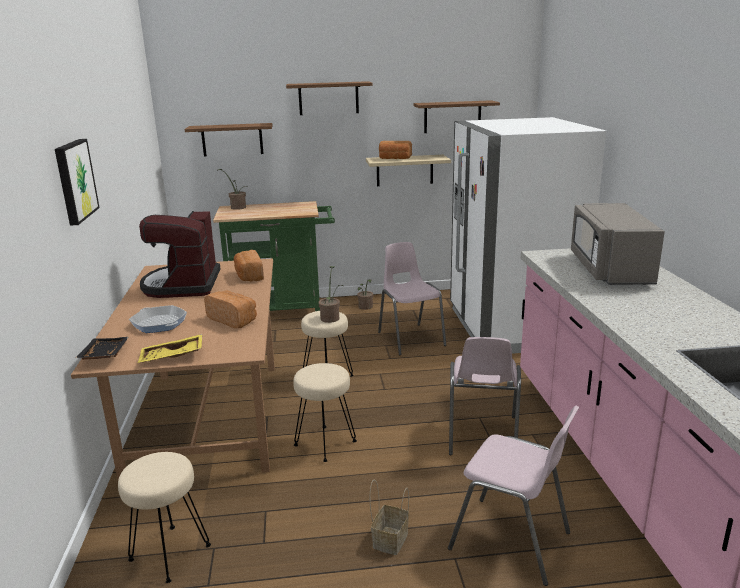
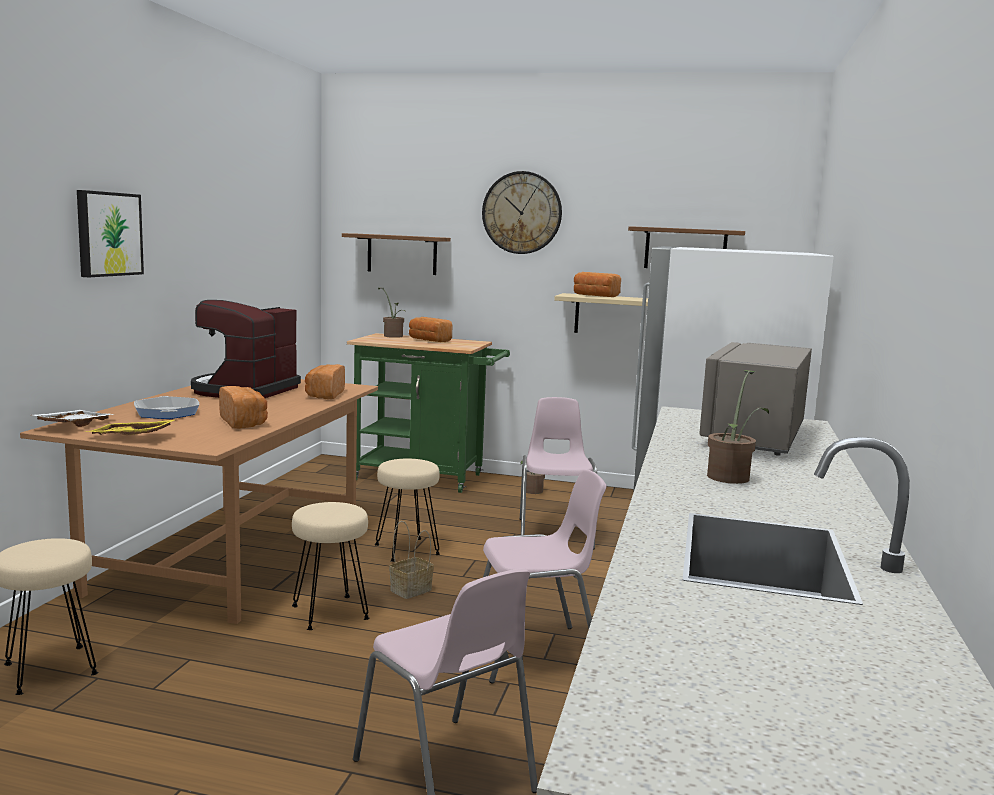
camera: 20 degrees right, 10 degrees down
black tray [76,337,129,360] -> white tray [33,410,115,427]
shelf [286,81,372,115] -> wall clock [482,171,562,254]
potted plant [319,266,344,323] -> potted plant moved to [707,370,769,484]
basket [370,479,409,555] -> basket moved to [389,521,434,599]
pink chair [449,337,521,455] -> pink chair turned 135 degrees counterclockwise [483,469,607,684]
none -> bread [409,317,453,342]

